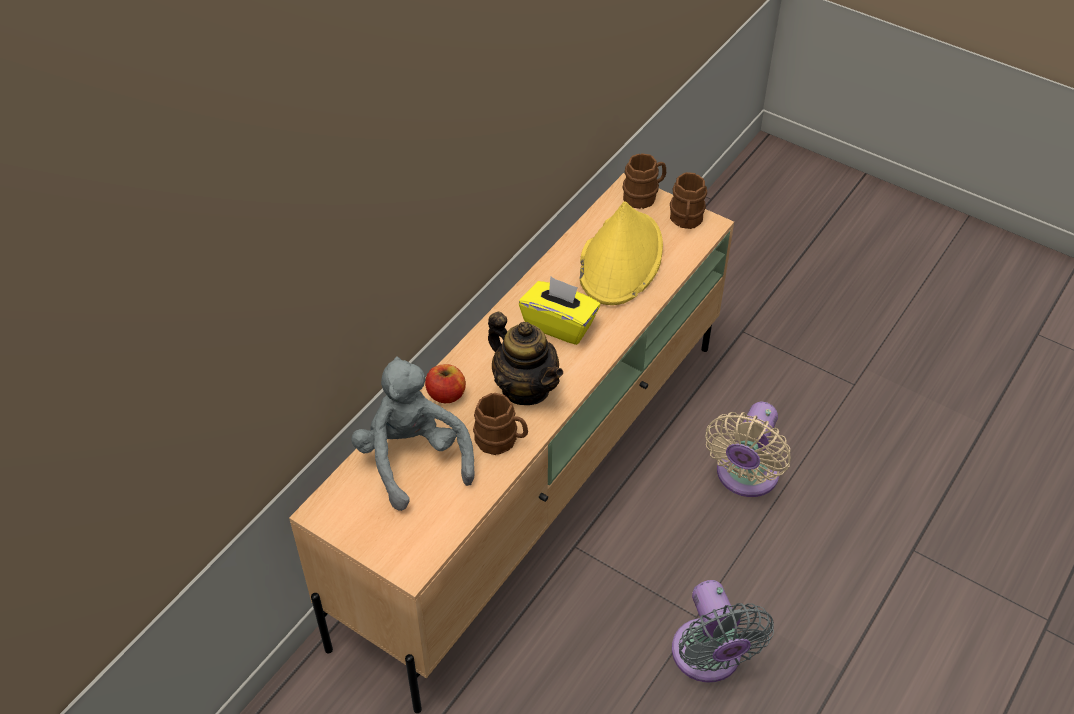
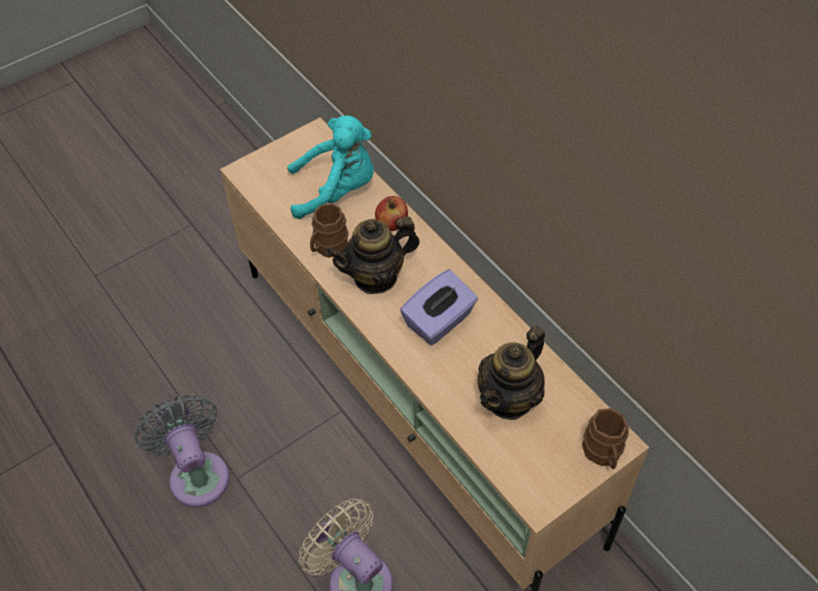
camera: 110 degrees right, 5 degrees up
grey plush toy [351,356,475,511] -> turquoise plush toy [287,116,374,219]
yellow tissue box [519,276,600,345] -> purple tissue box [400,270,478,345]
yellow hat [579,201,663,305] -> teapot [478,326,545,420]
brown mug [670,172,707,229] -> none
grey fan [672,580,774,683] -> grey fan turned 60 degrees clockwise [135,394,229,507]

